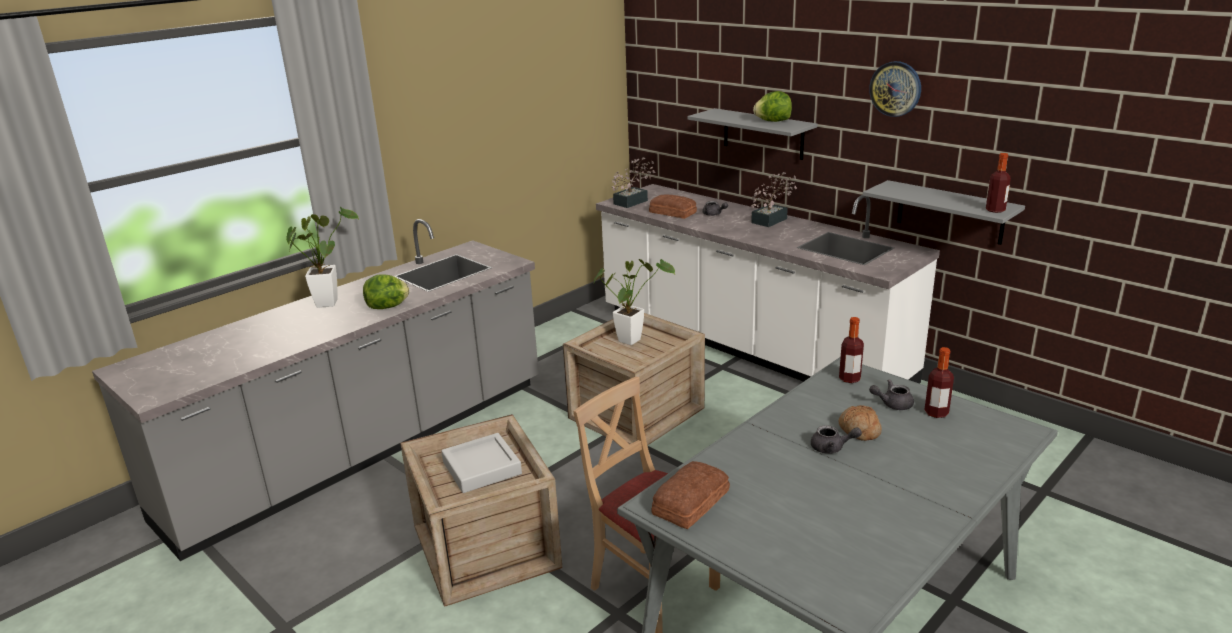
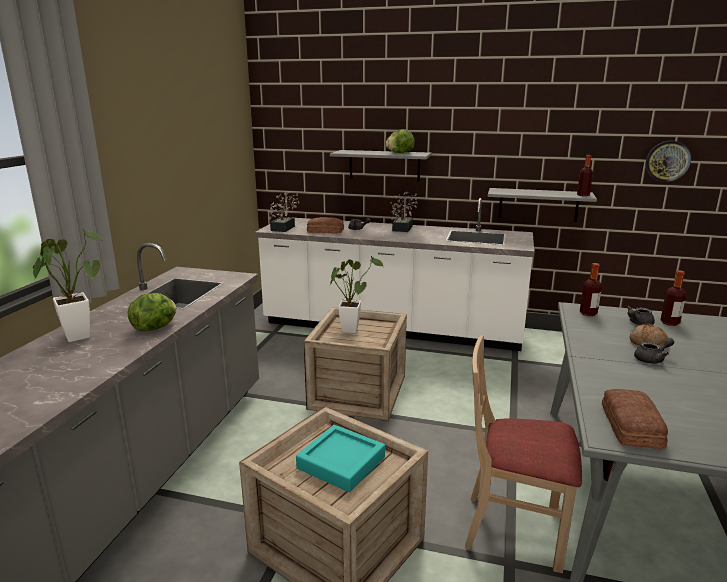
camera: 30 degrees left, 5 degrees down
grey tray [441,433,522,493] -> turquoise tray [296,425,385,492]
wall clock [869,61,921,117] -> wall clock moved to [646,141,691,182]

